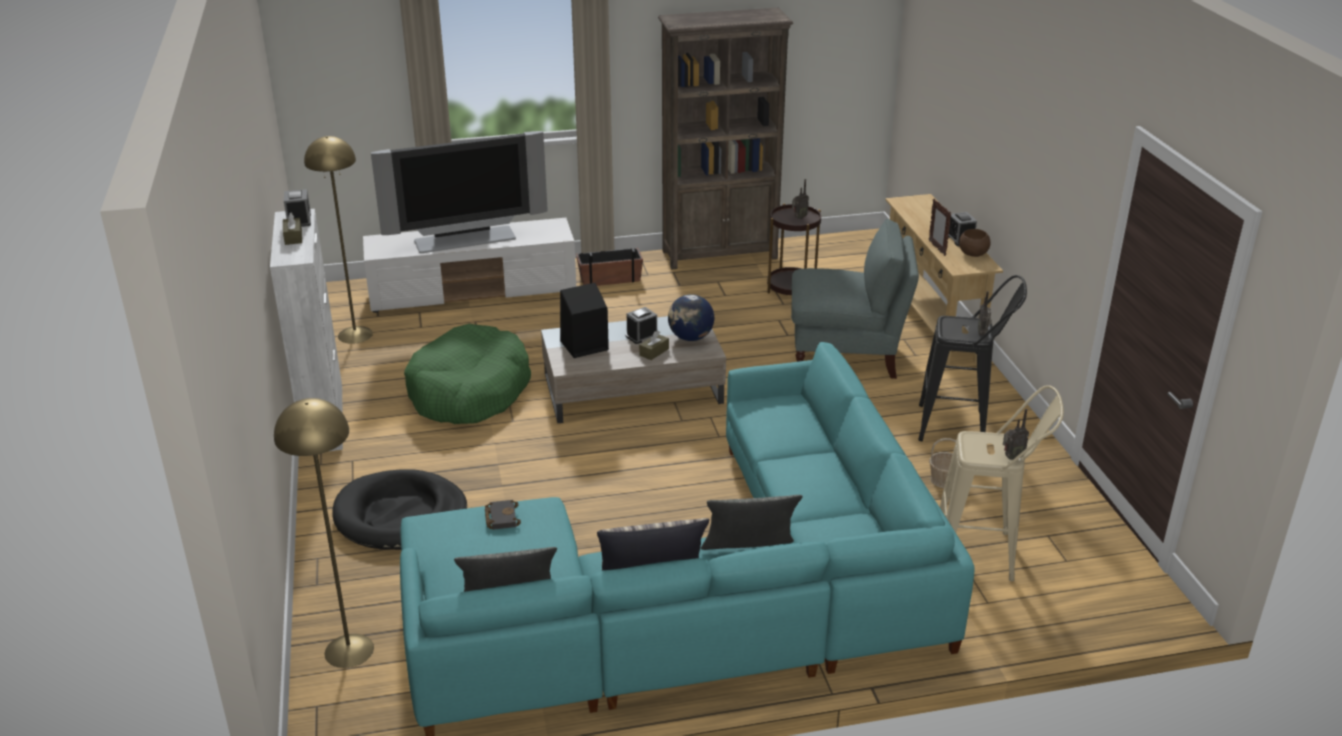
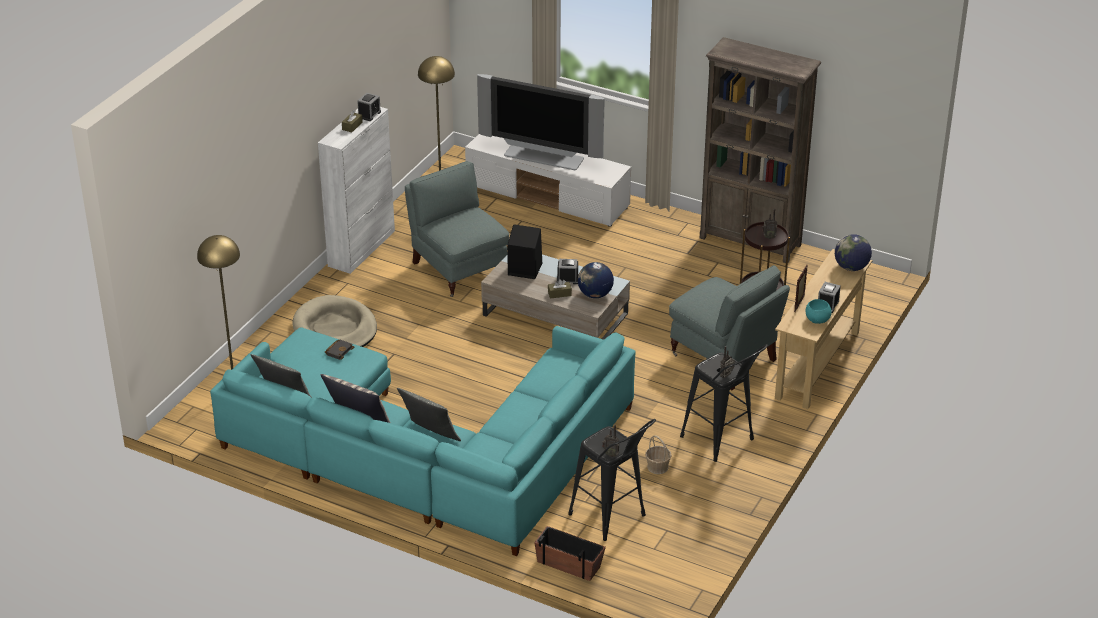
camera: 40 degrees right, 5 degrees up
black dog bed [332,469,467,550] -> beige dog bed [292,295,377,347]
green dog bed [404,324,531,424] -> grey armchair [405,161,509,297]
planter [576,248,643,286] -> planter moved to [534,526,606,581]
beige stool [940,385,1064,581] -> black stool [568,419,656,541]
brown bowl [959,229,991,257] -> turquoise bowl [806,299,832,324]
none -> globe [835,234,872,271]

